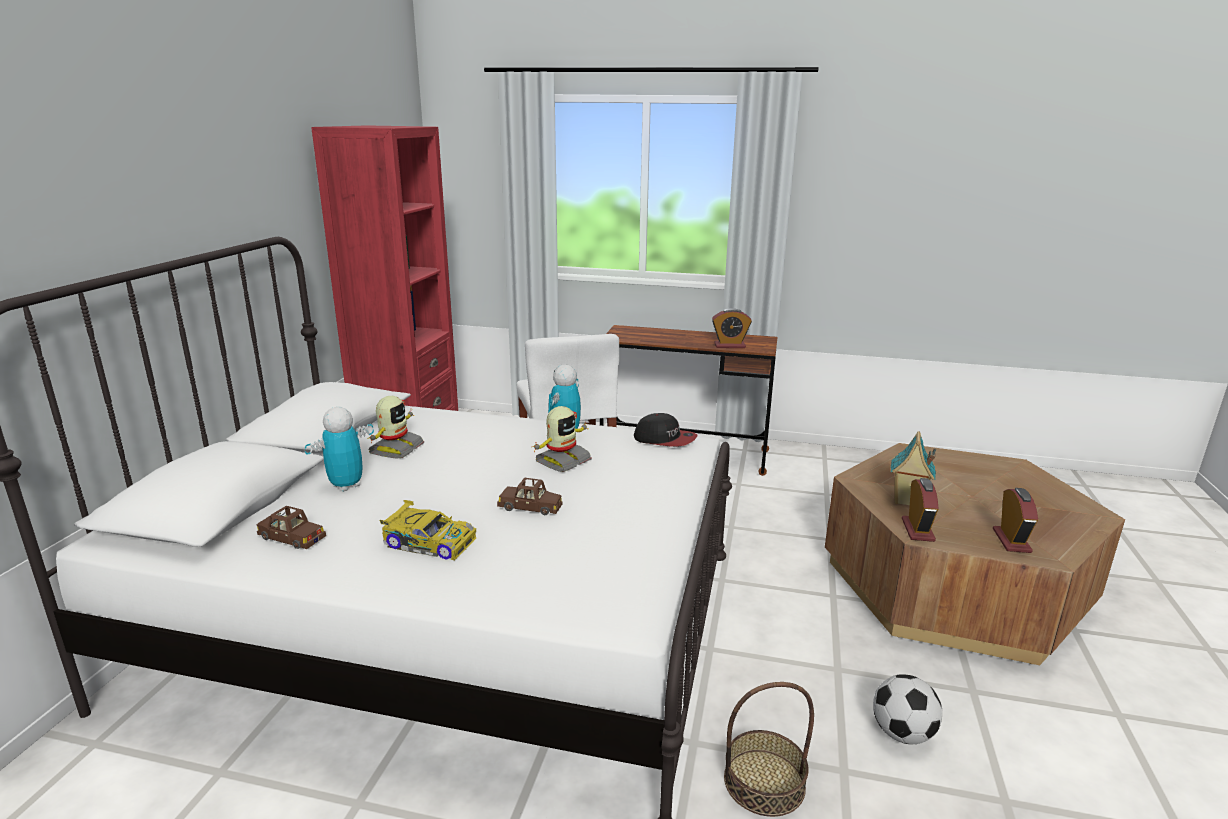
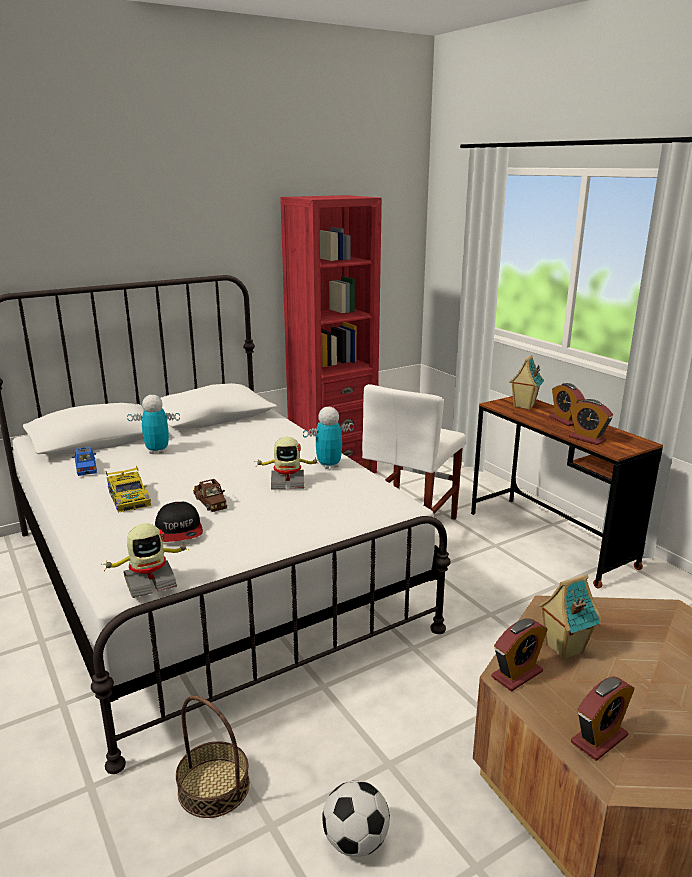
camera: 45 degrees right, 0 degrees up
brown toy car [256,506,326,549] -> blue toy car [72,447,97,476]
toy robot [367,396,424,459] -> toy robot moved to [101,523,189,598]
cap [634,413,698,447] -> cap moved to [155,502,203,542]
none -> toy house [509,355,544,410]
none -> alarm clock [549,383,585,426]

